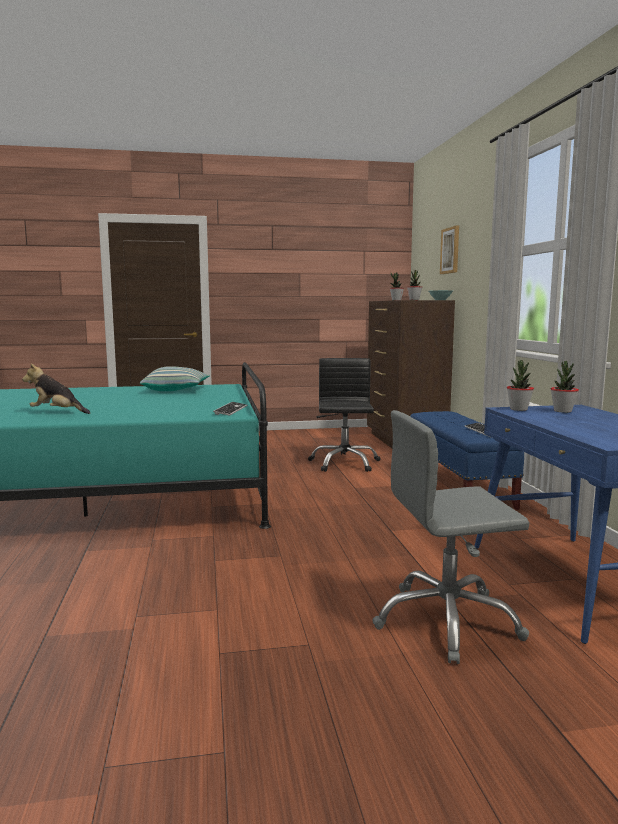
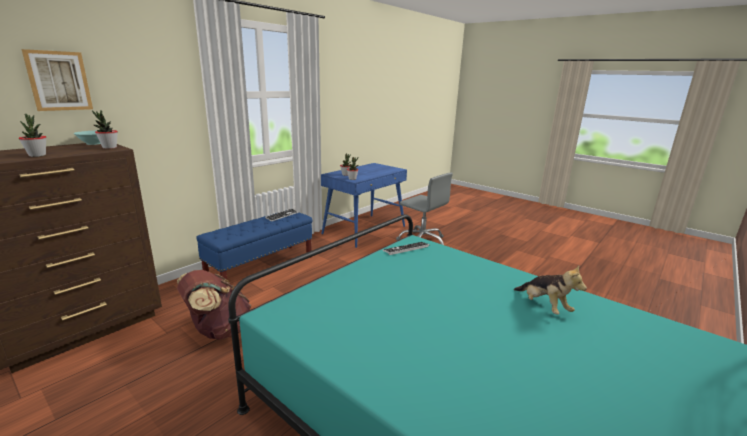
camera: 130 degrees left, 10 degrees up
pillow [140,366,210,391] -> none
black office chair [308,358,381,472] -> brown backpack [177,270,251,340]

